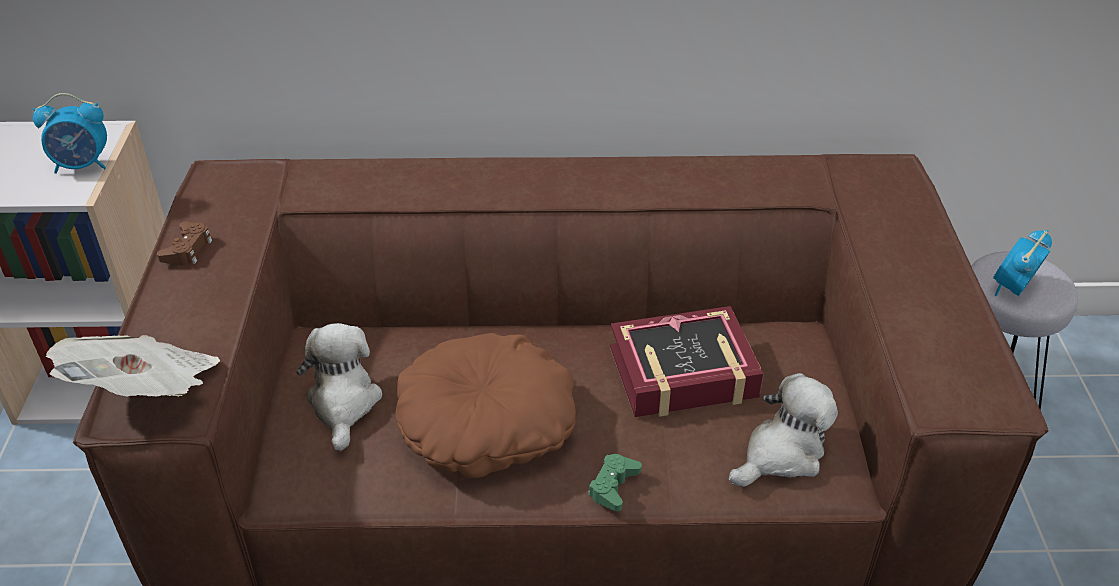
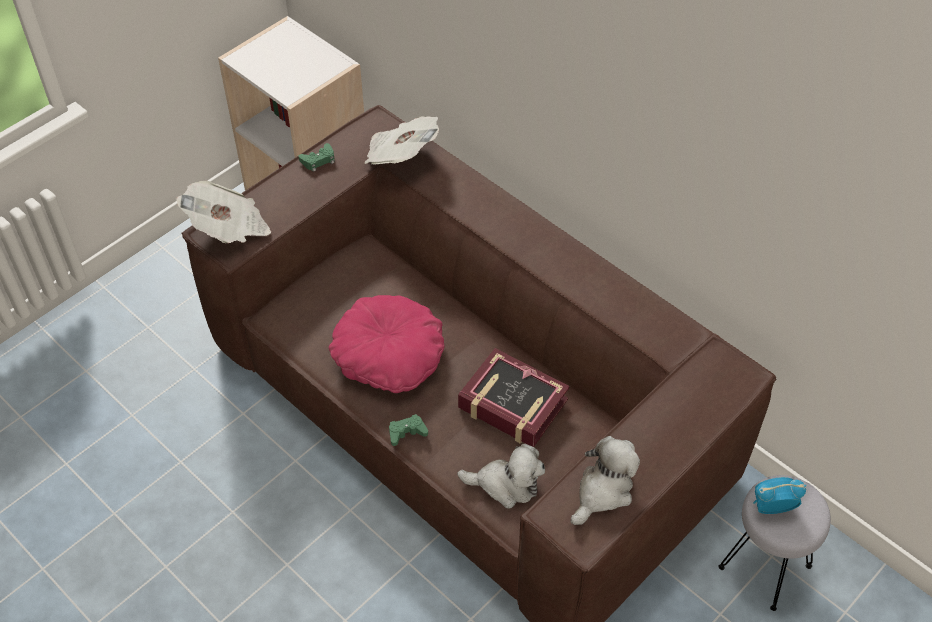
camera: 45 degrees right, 10 degrees up
alarm clock [33,93,107,174] -> none
brown game controller [157,221,212,265] -> green game controller [299,143,335,172]
plush toy [296,323,382,451] -> plush toy moved to [571,436,640,525]
brown pillow [395,333,576,478] -> pink pillow [329,295,444,393]
none -> newspaper [364,116,439,165]

